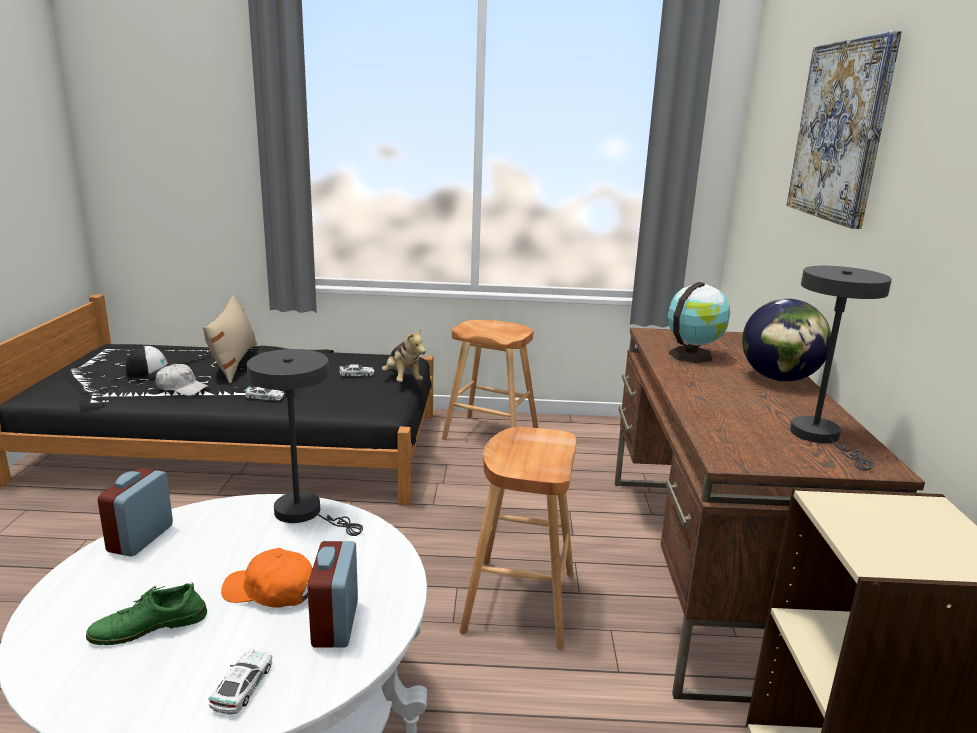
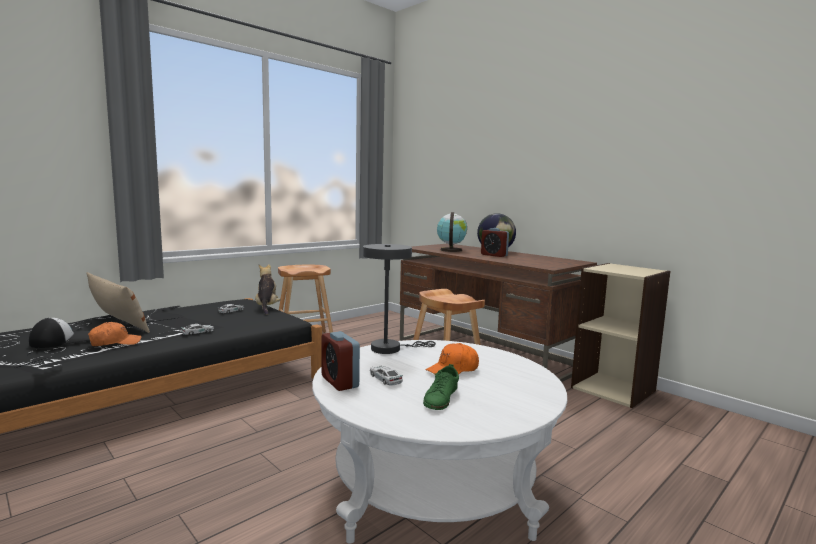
camera: 45 degrees left, 10 degrees down
white cap [155,364,209,396] -> orange cap [88,322,142,346]
toy car [208,649,272,715] -> toy car moved to [370,365,403,386]
alarm clock [307,541,358,648] -> alarm clock moved to [481,228,509,257]
plush toy [382,328,426,382] -> plush toy turned 120 degrees counterclockwise [255,264,281,315]
picture [787,31,902,229] -> none
grey table lamp [790,266,892,471] -> none

